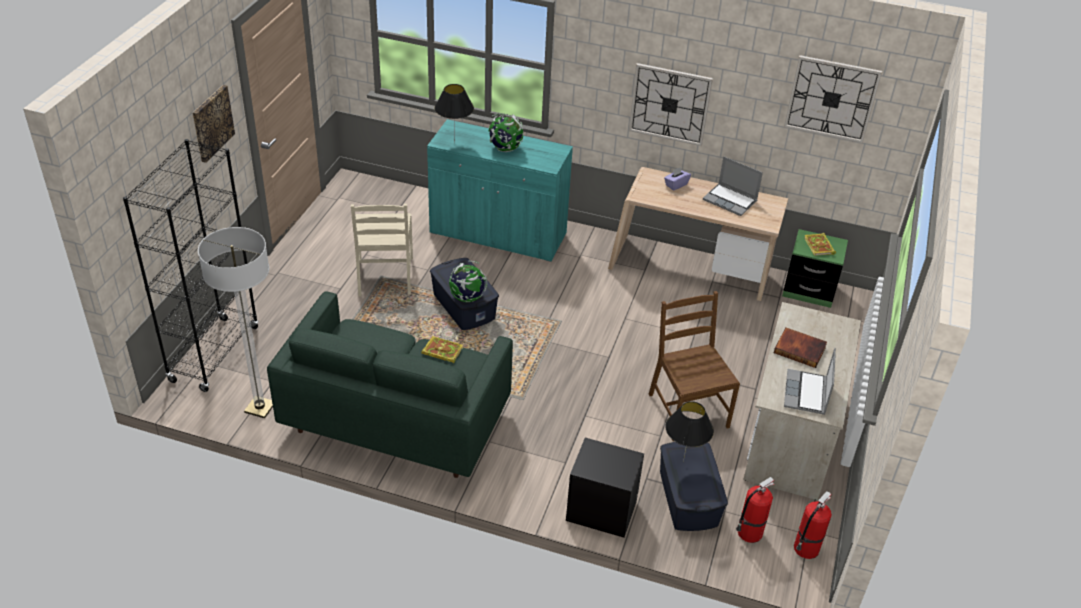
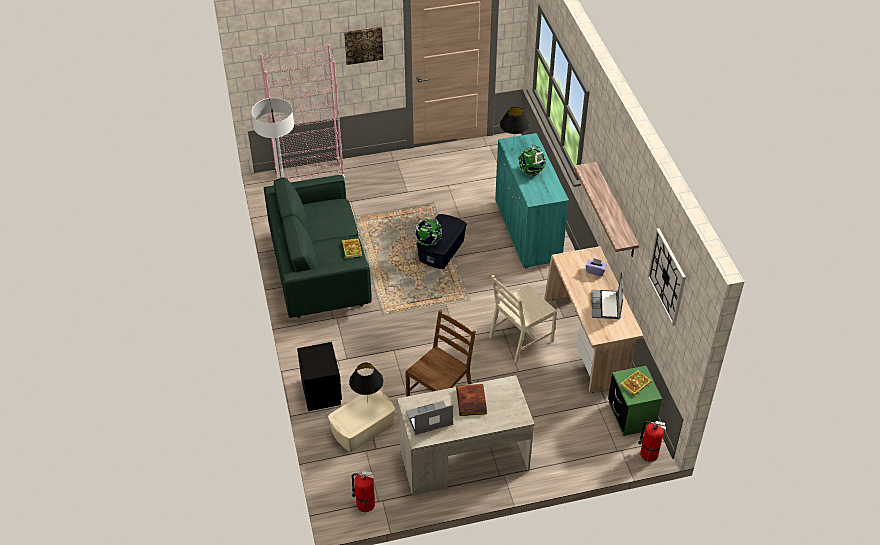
camera: 60 degrees right, 5 degrees up
black bookcase [123,139,259,392] -> pink bookcase [260,44,345,181]
beige chair [351,204,413,296] -> beige chair moved to [489,275,557,363]
wall clock [629,63,713,146] -> shelf [574,162,639,257]
blue storage box [660,442,728,531] -> beige storage box [328,390,395,452]
fire extinguisher [736,477,775,543] -> fire extinguisher moved to [638,421,666,462]

